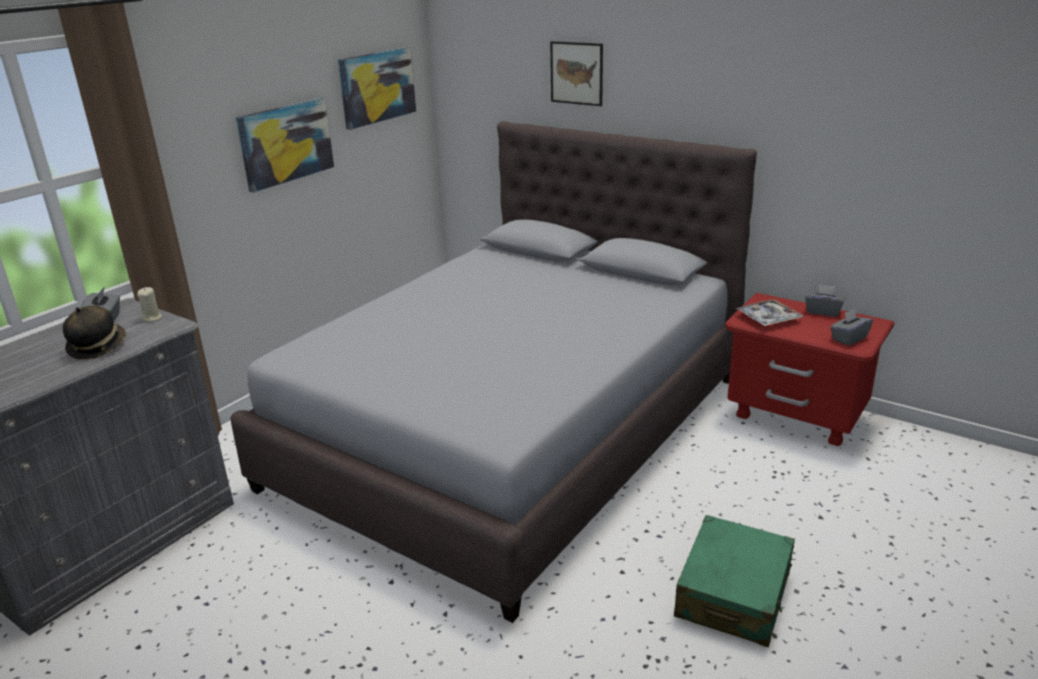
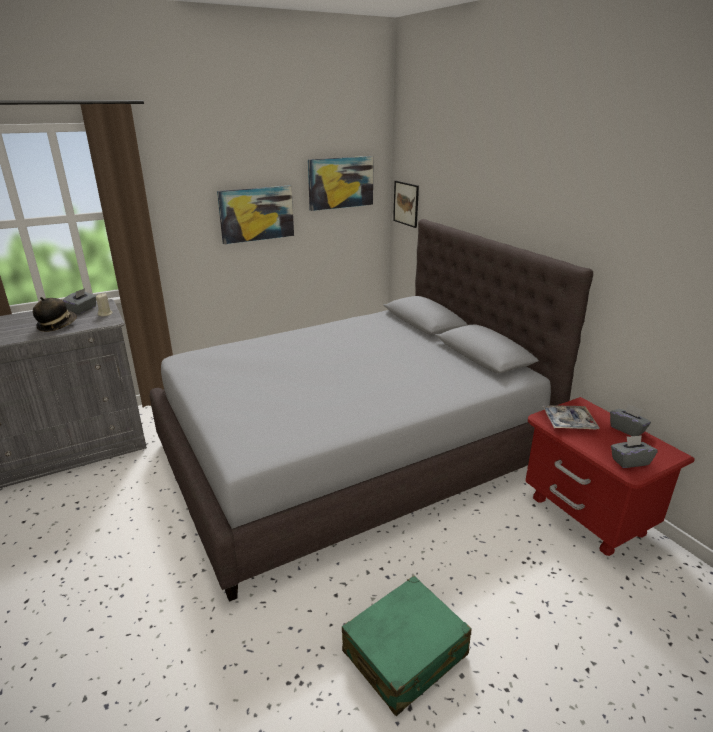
camera: 25 degrees right, 0 degrees up
picture [550,41,603,106] -> picture moved to [393,181,419,228]

